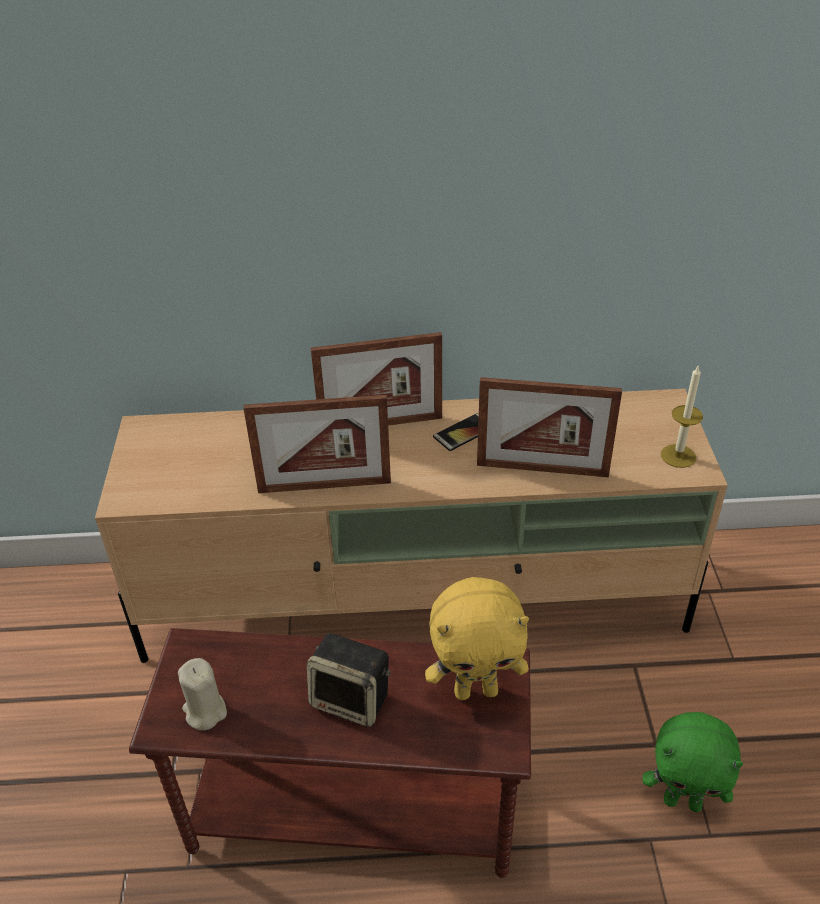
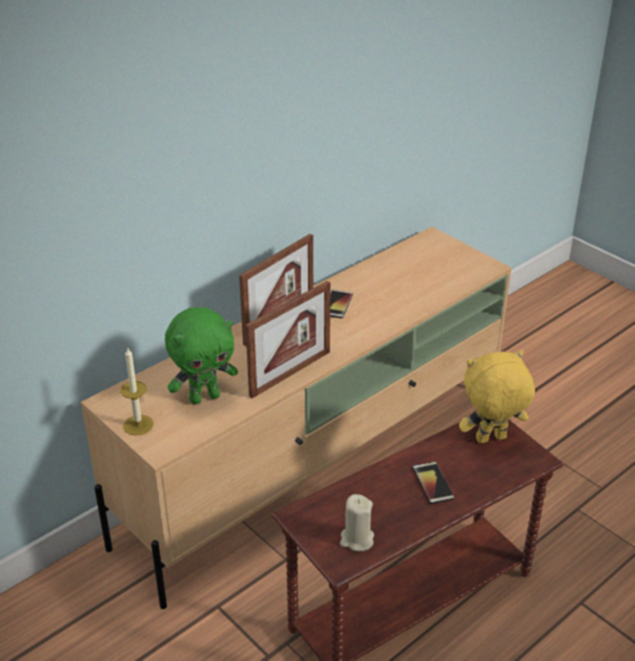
camera: 40 degrees left, 5 degrees down
speaker [307,633,391,727] -> phone [413,462,455,504]
yellow plush toy [425,577,529,700] -> yellow plush toy turned 150 degrees counterclockwise [459,350,535,443]
picture frame [477,377,622,477] -> none
green plush toy [642,712,743,812] -> green plush toy moved to [165,307,238,405]
candle [661,364,703,468] -> candle moved to [120,348,154,435]

